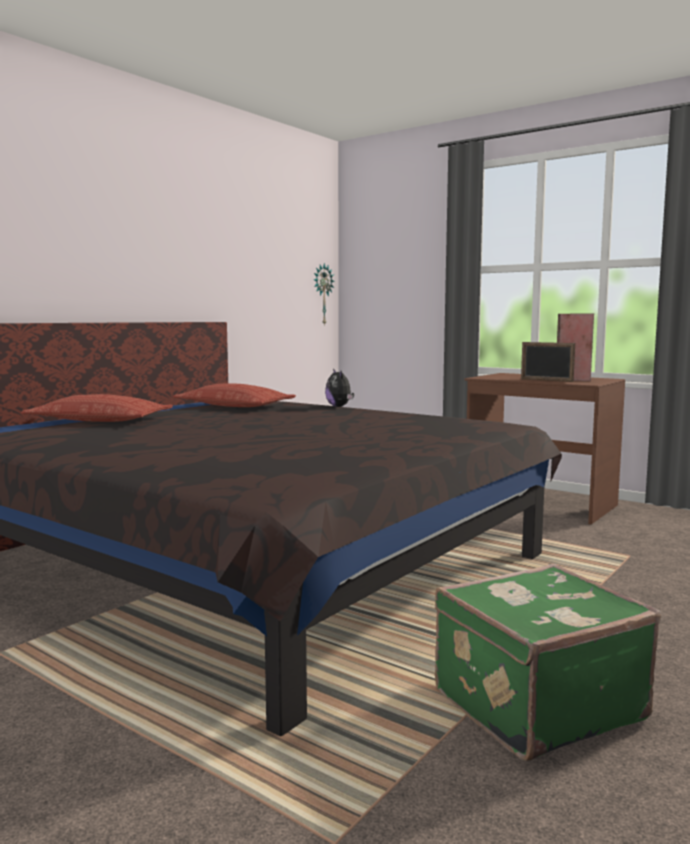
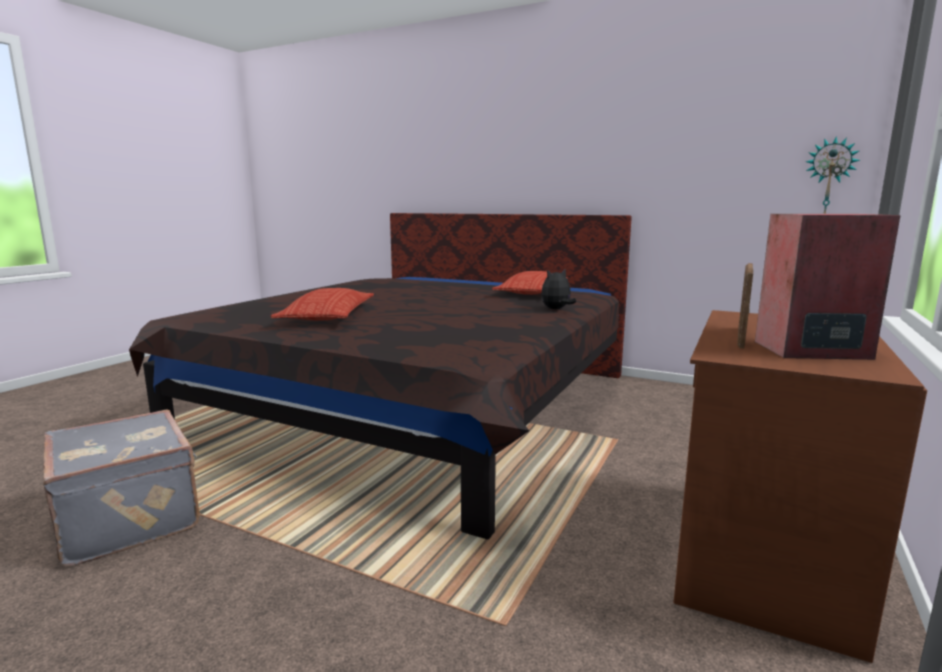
camera: 80 degrees right, 5 degrees up
pillow [21,394,173,422] -> pillow moved to [271,288,374,320]
green suitcase [435,564,661,761] -> grey suitcase [43,409,200,566]

